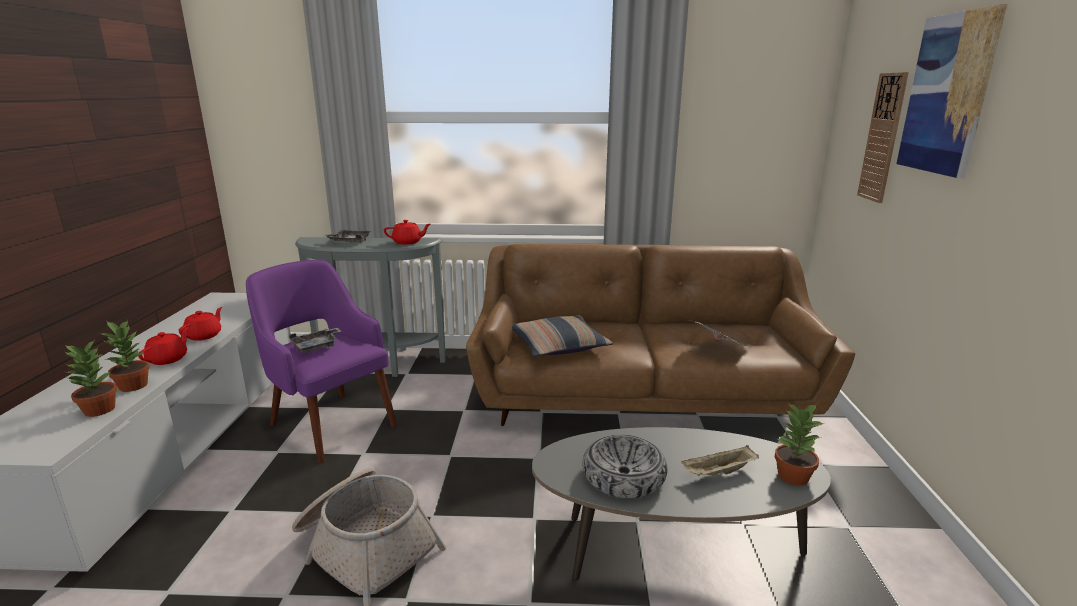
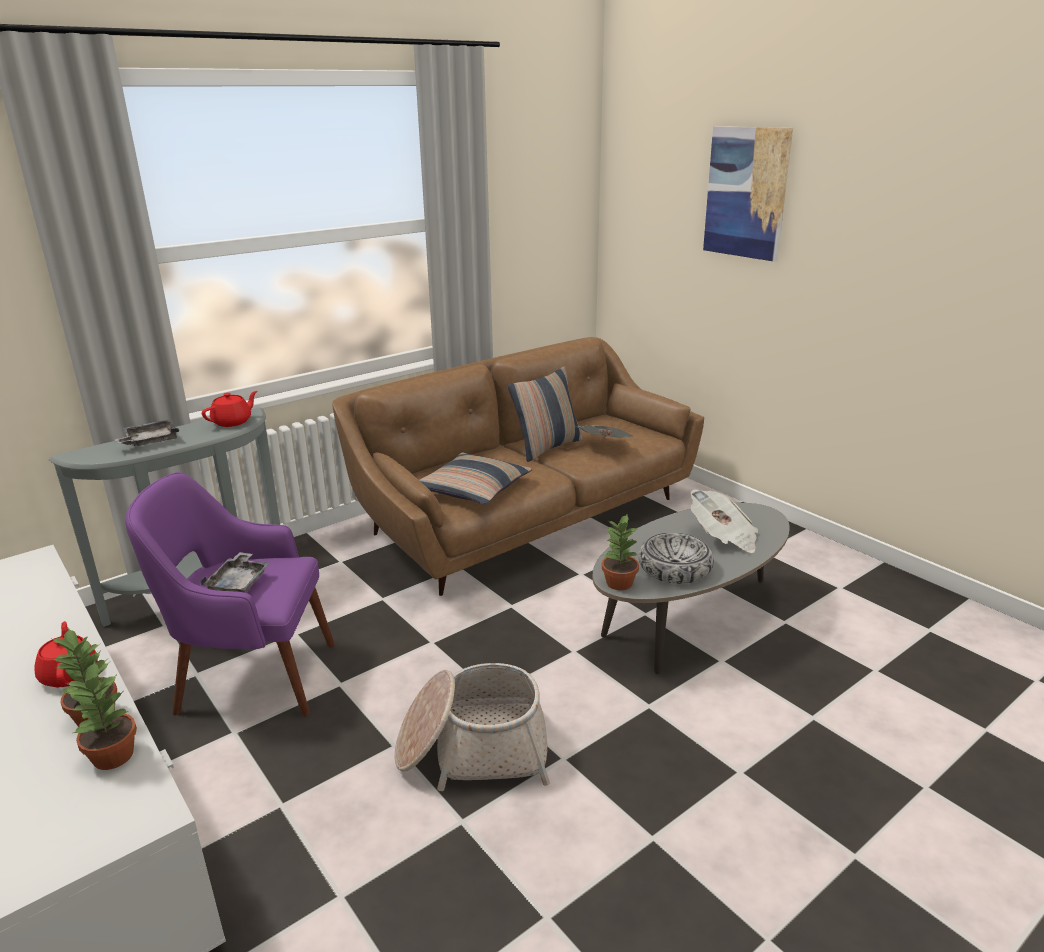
camera: 40 degrees left, 5 degrees up
red teapot [179,307,222,341] -> none
beige tray [681,445,759,476] -> newspaper [690,489,758,553]
potted plant [775,402,824,486] -> potted plant moved to [602,513,639,590]
wall clock [857,72,909,203] -> none
none -> pillow [508,367,583,462]

